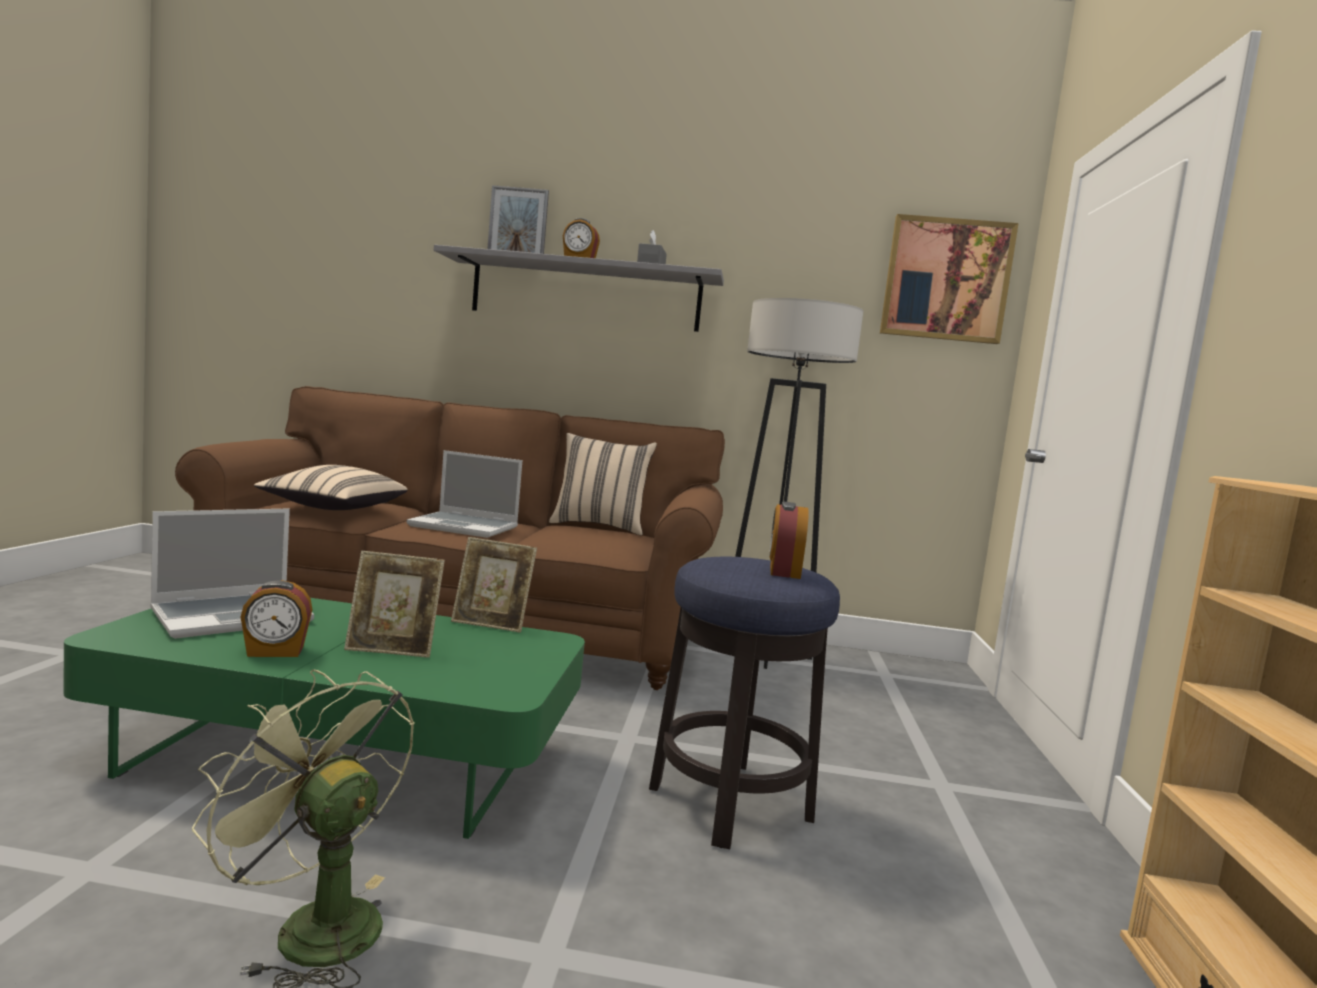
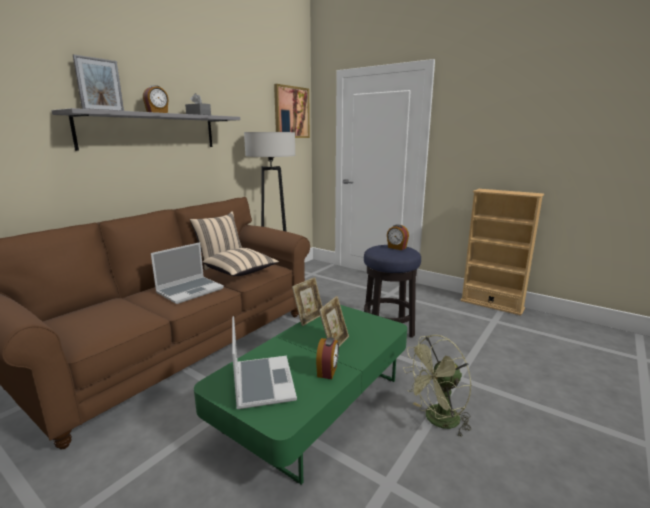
camera: 60 degrees left, 10 degrees up
beige pillow [254,465,408,510] -> beige pillow moved to [202,248,279,276]

